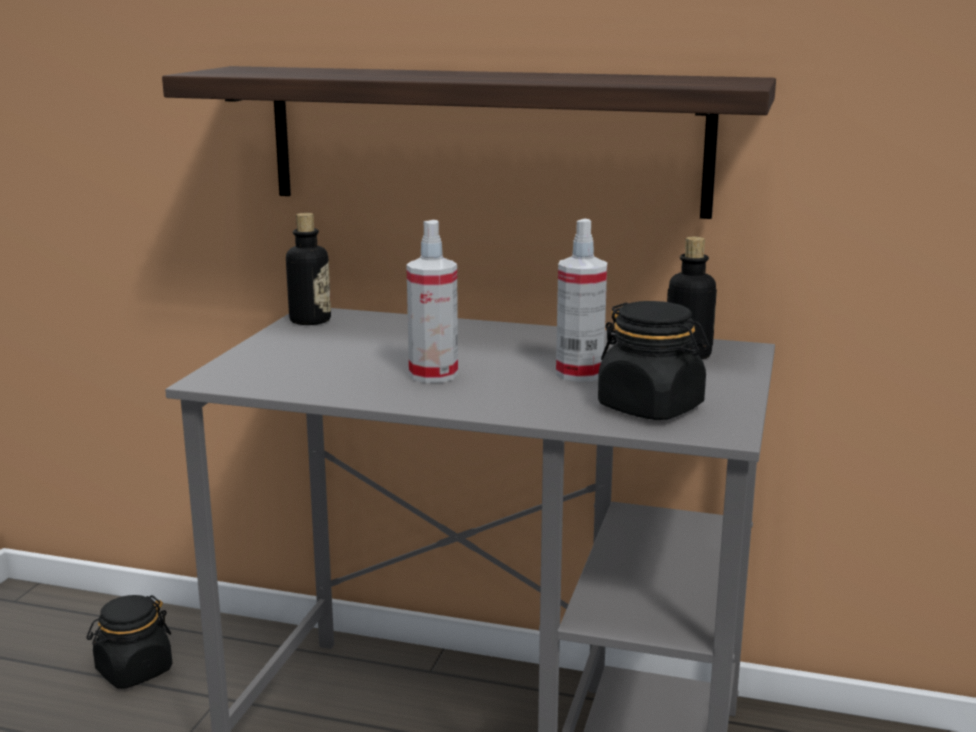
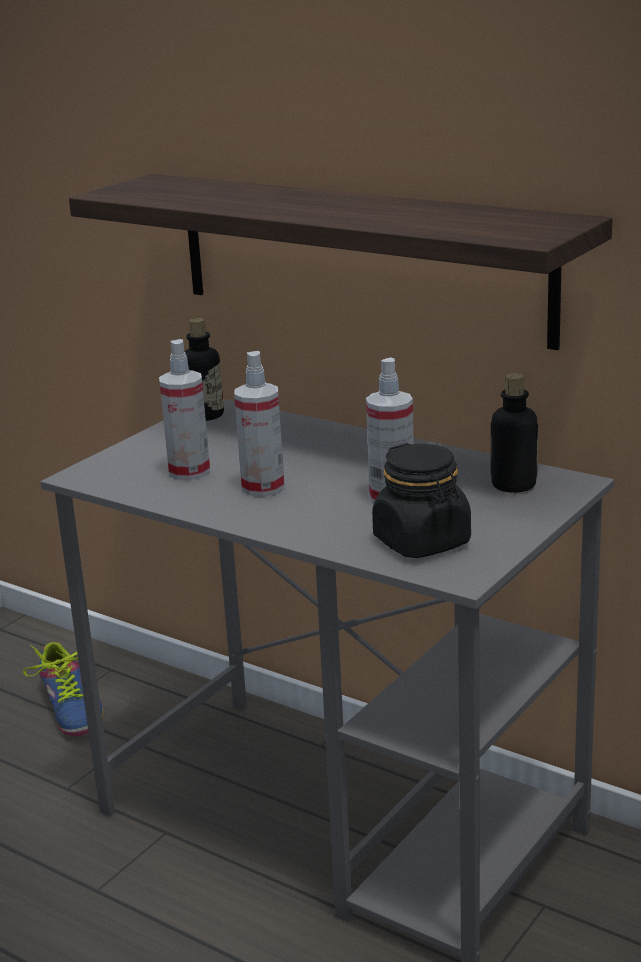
camera: 20 degrees right, 5 degrees up
black jar [86,595,172,688] -> shoe [23,642,104,736]
none -> spray bottle [159,339,210,480]

